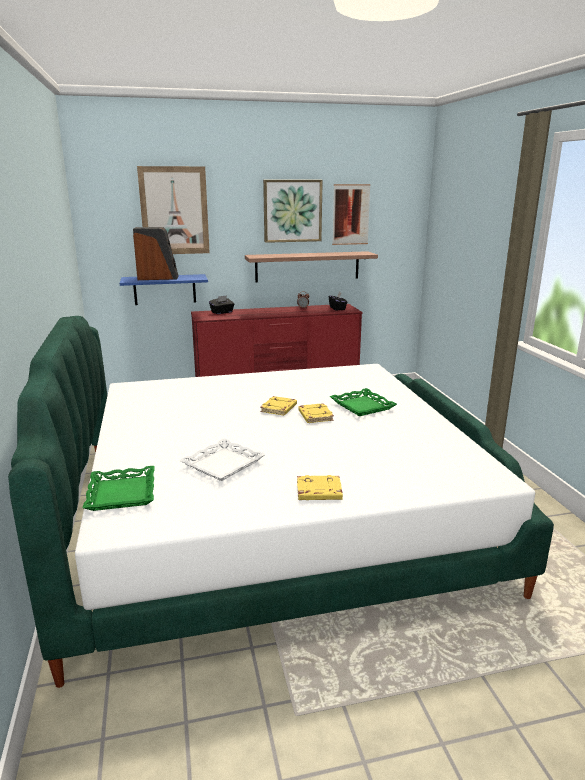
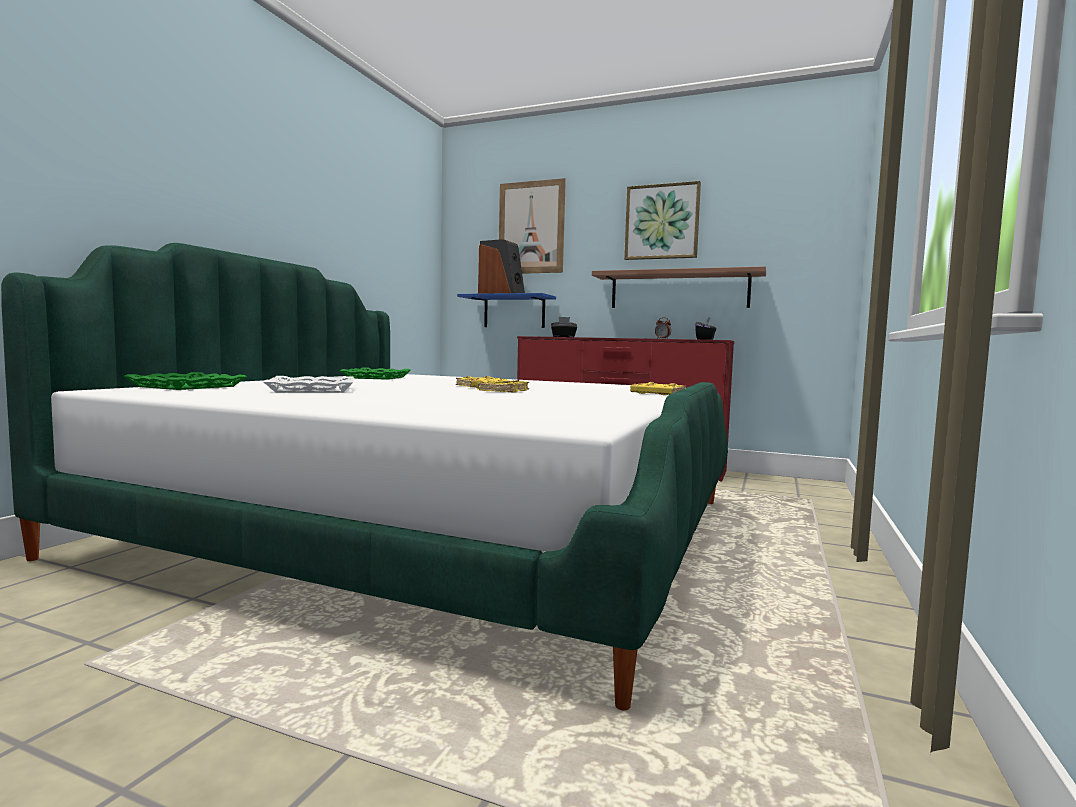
camera: 35 degrees right, 15 degrees down
yellow book [297,475,343,500] -> yellow book moved to [630,382,686,395]
green tray [330,388,397,416] -> green tray moved to [340,367,411,380]
picture [332,184,371,245] -> none

